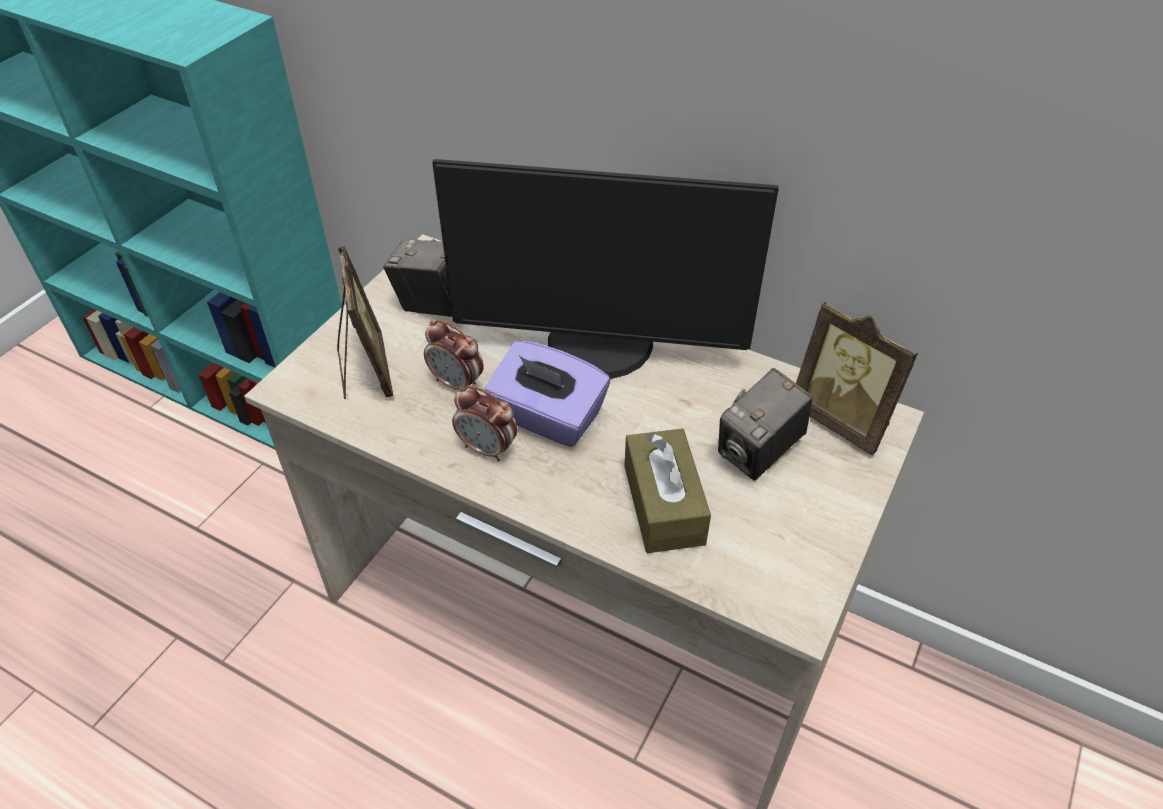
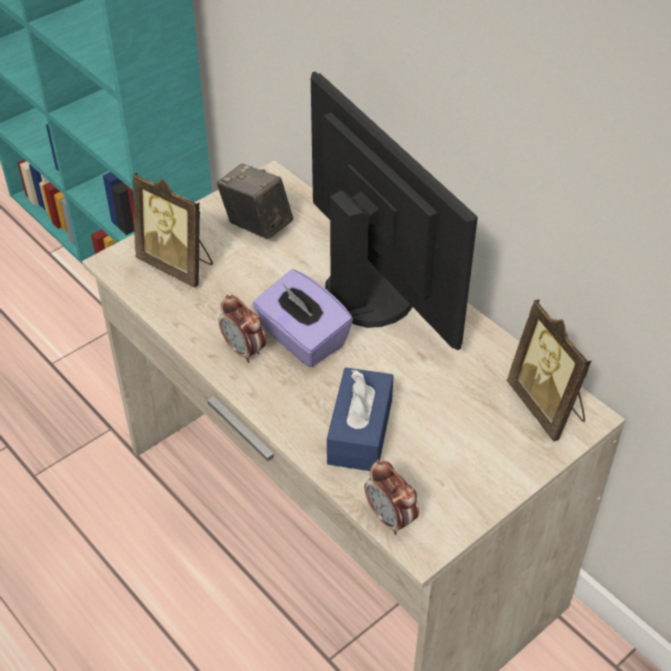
camera: 20 degrees right, 0 degrees up
picture frame [337,247,393,399] -> picture frame turned 120 degrees clockwise [133,172,213,288]
alarm clock [424,320,484,390] -> alarm clock moved to [365,459,419,535]
monitor [432,159,779,379] -> monitor turned 150 degrees counterclockwise [311,71,478,350]
brown tissue box [624,429,711,553] -> blue tissue box [327,367,394,471]
camera [718,368,813,481] -> none

